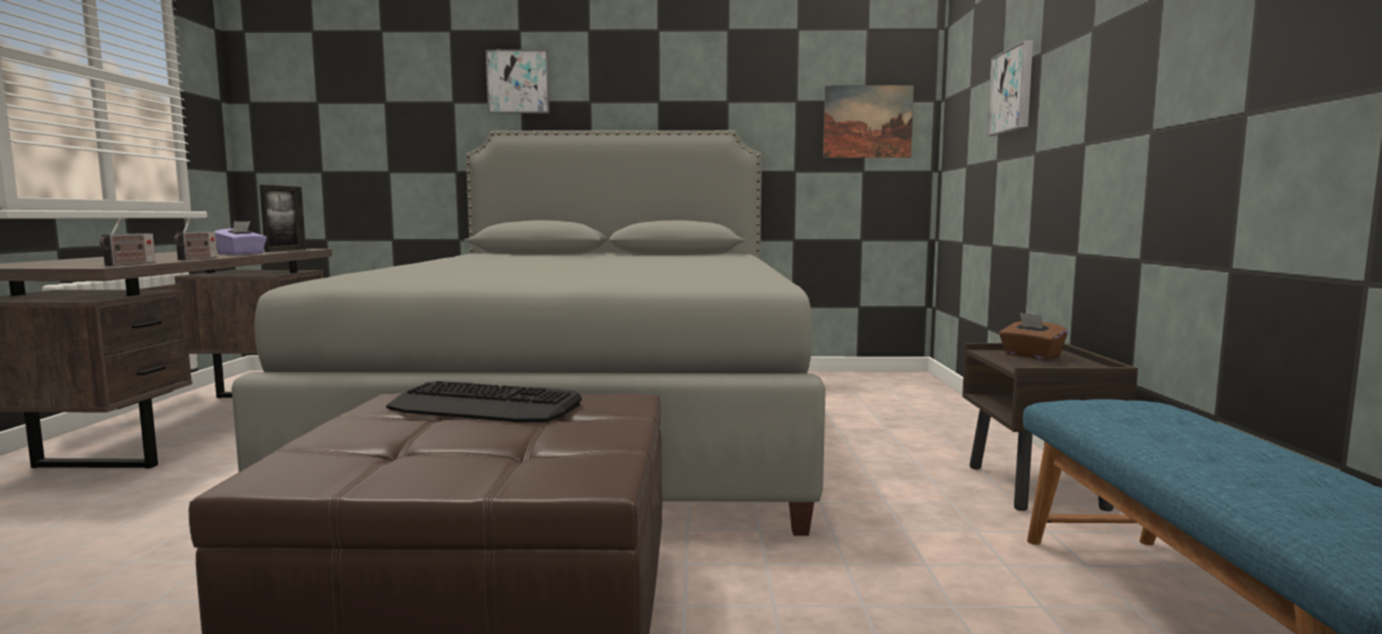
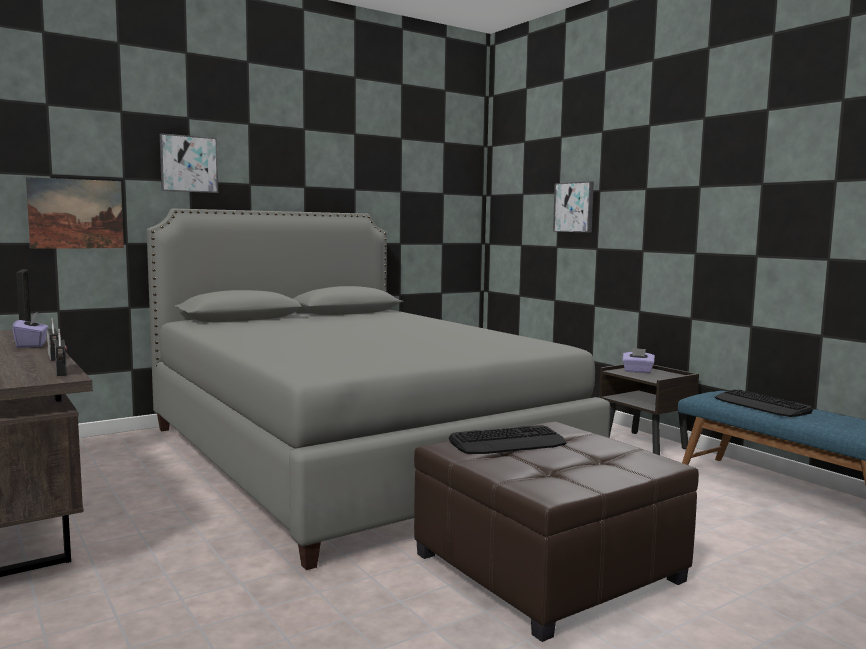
camera: 35 degrees left, 0 degrees up
picture [823,85,914,158] -> picture moved to [26,177,124,249]
brown tissue box [999,312,1068,360] -> purple tissue box [622,348,655,373]
none -> keyboard [715,389,813,417]

